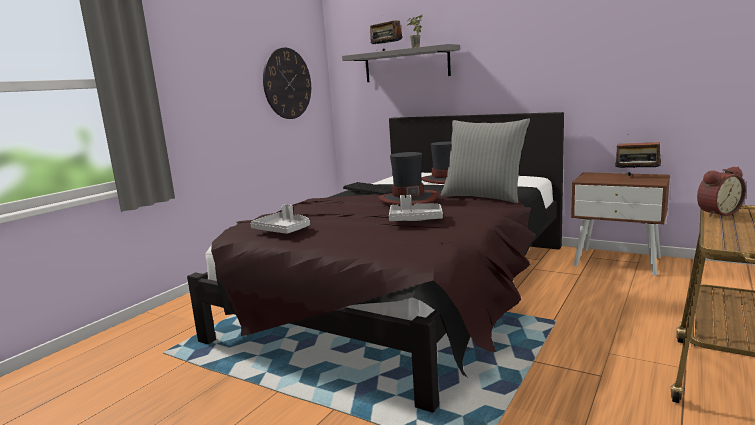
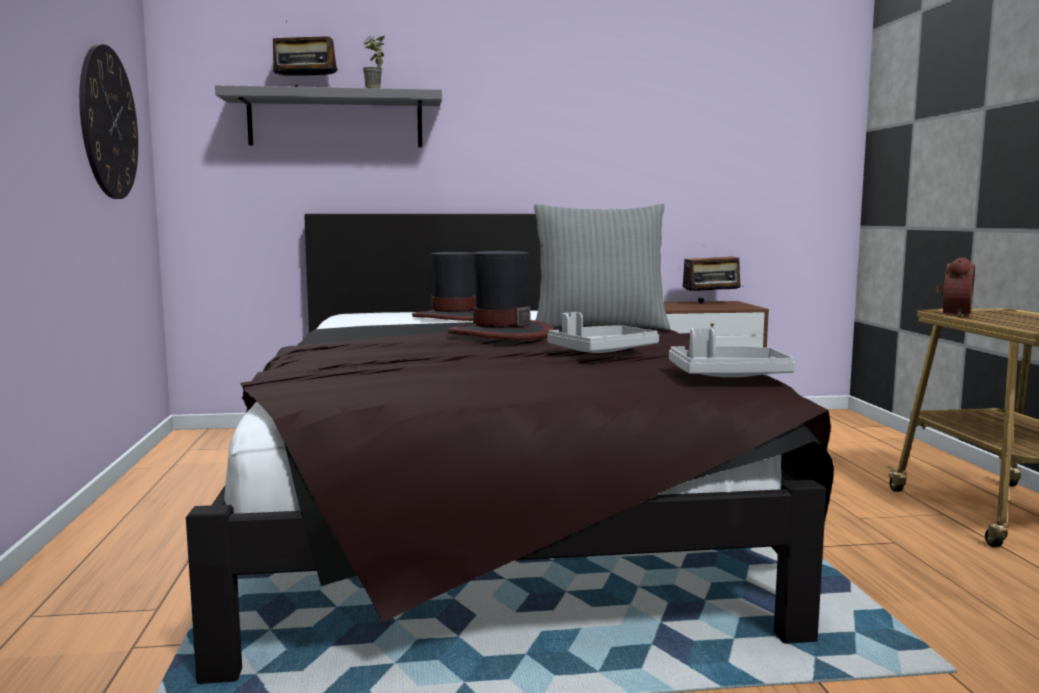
camera: 40 degrees left, 5 degrees down
grey tray [250,204,310,234] -> grey tray moved to [669,328,795,377]
keyboard [343,182,392,195] -> none

